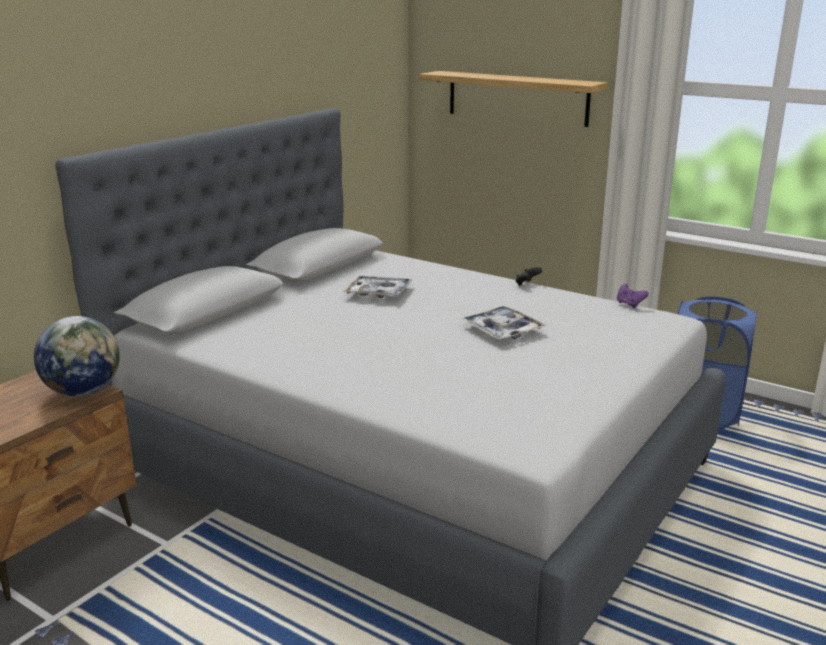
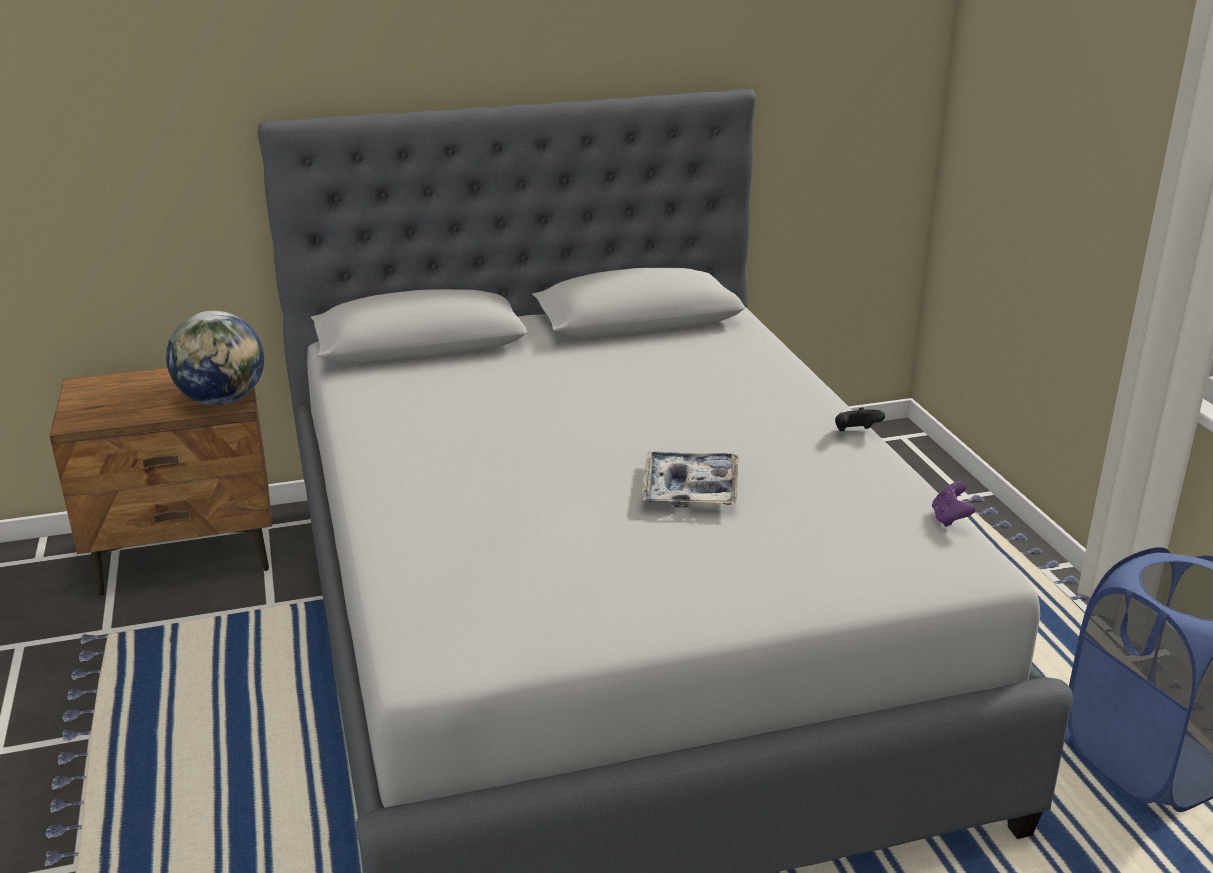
camera: 40 degrees right, 5 degrees up
tray [343,276,412,298] -> none
shelf [419,71,608,127] -> none

